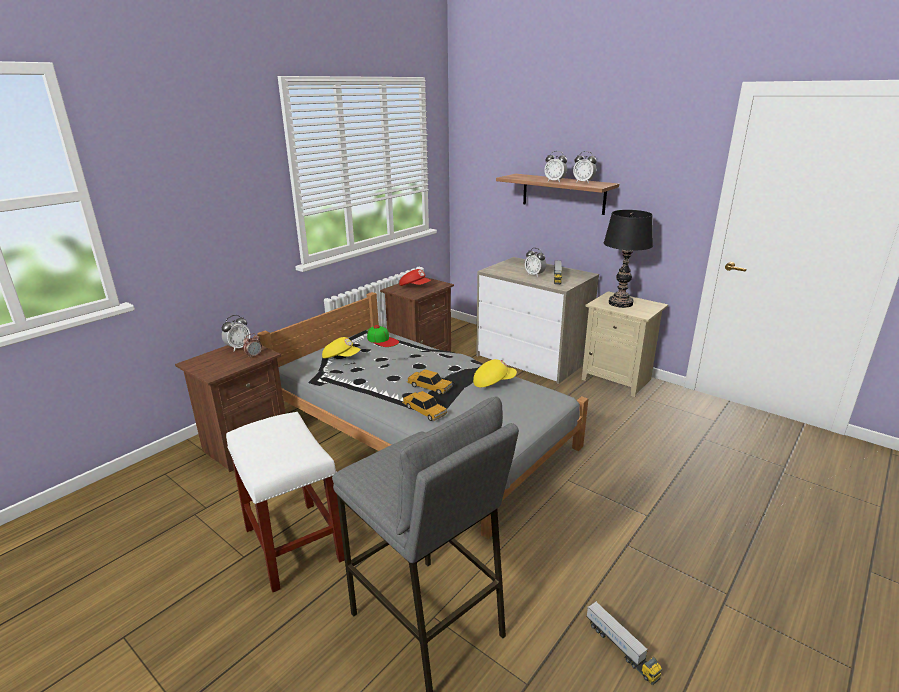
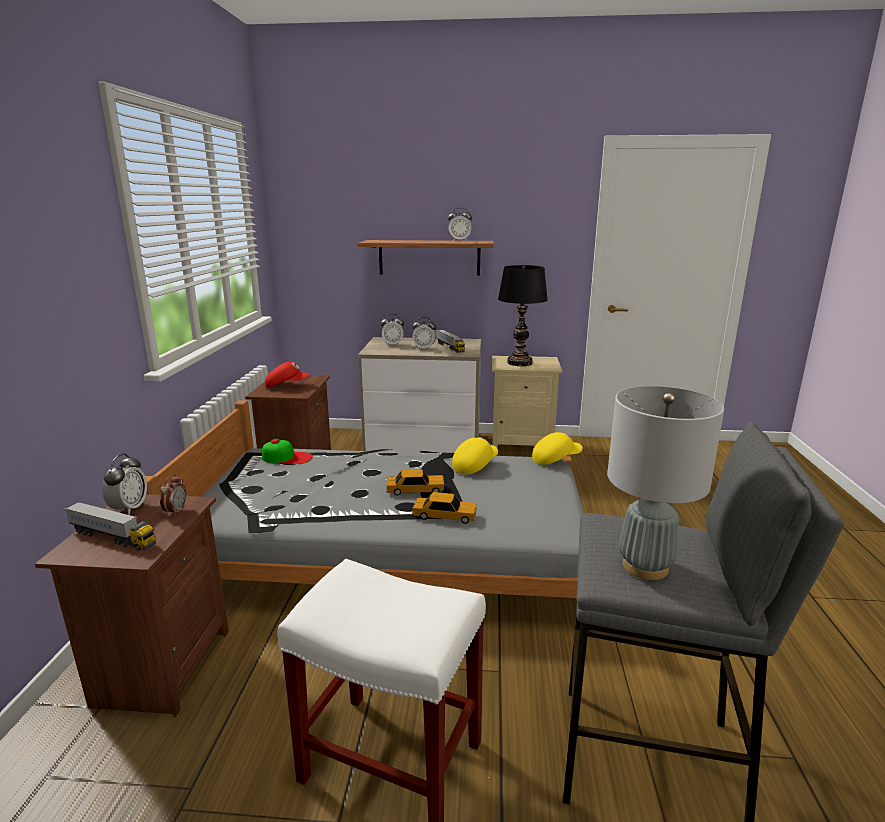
camera: 35 degrees left, 5 degrees down
yellow cap [322,337,360,358] -> yellow cap moved to [532,432,583,465]
alarm clock [544,151,567,182] -> alarm clock moved to [381,314,404,346]
toy truck [587,601,662,685] -> toy truck moved to [65,502,156,550]
none -> grey table lamp [607,386,724,580]

